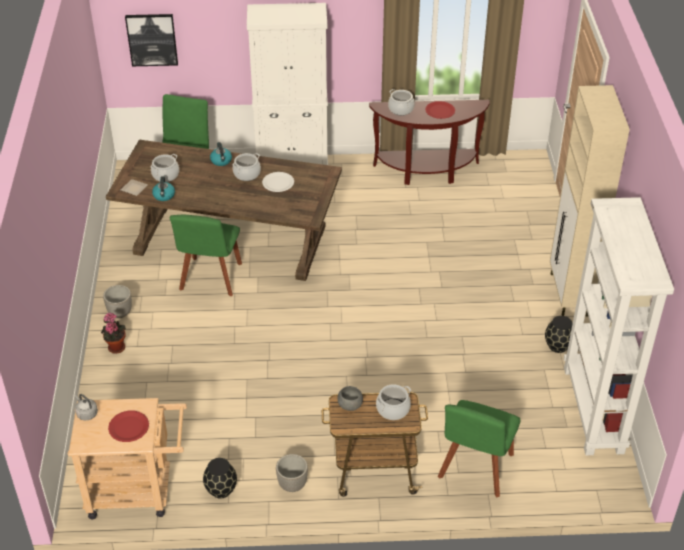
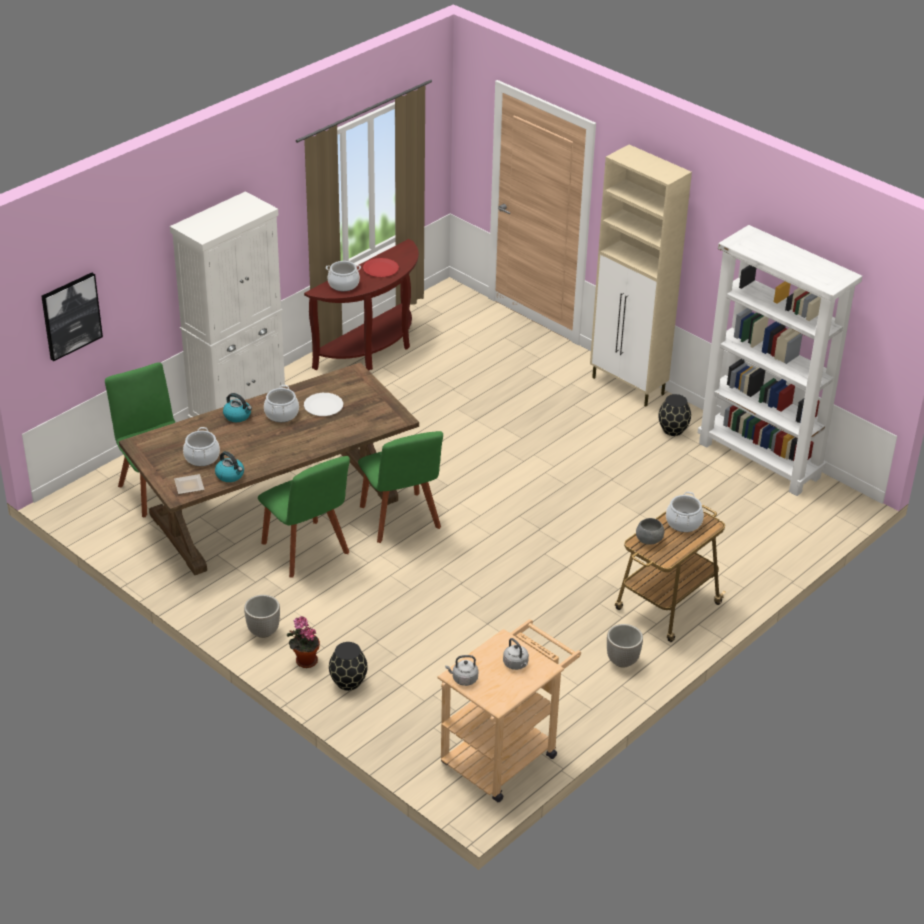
camera: 45 degrees left, 5 degrees down
red plate [108,411,149,442] -> grey kettle [503,638,529,670]
black vase [203,458,237,498] -> black vase moved to [329,642,368,691]
green chair [438,400,521,497] -> green chair moved to [358,431,443,543]

